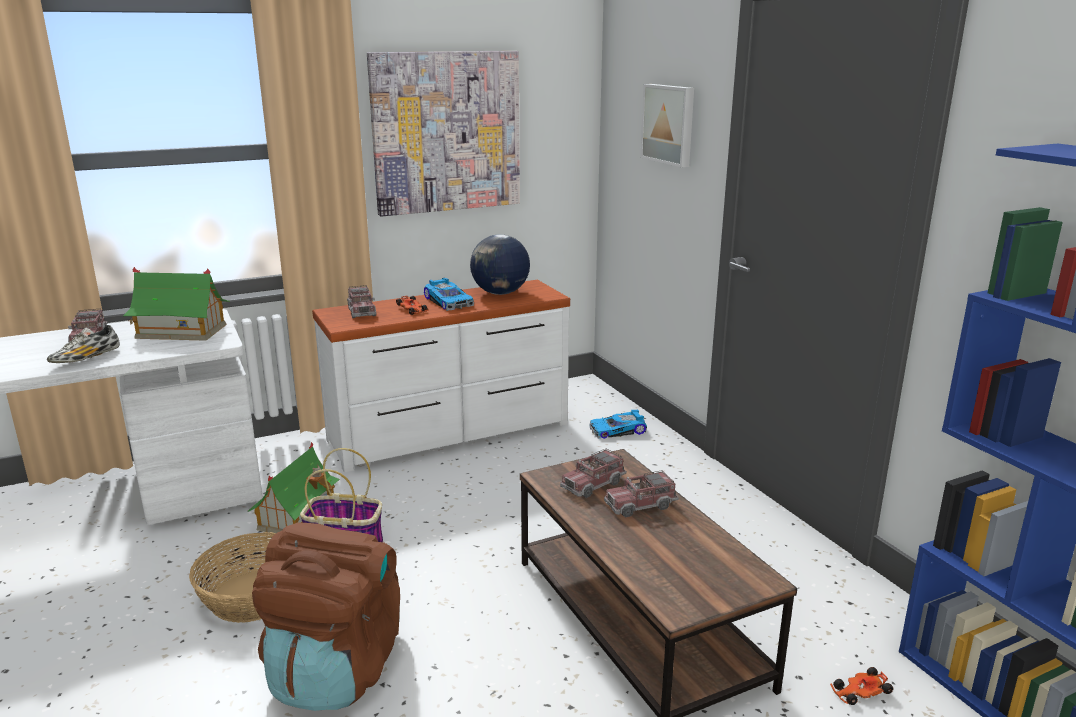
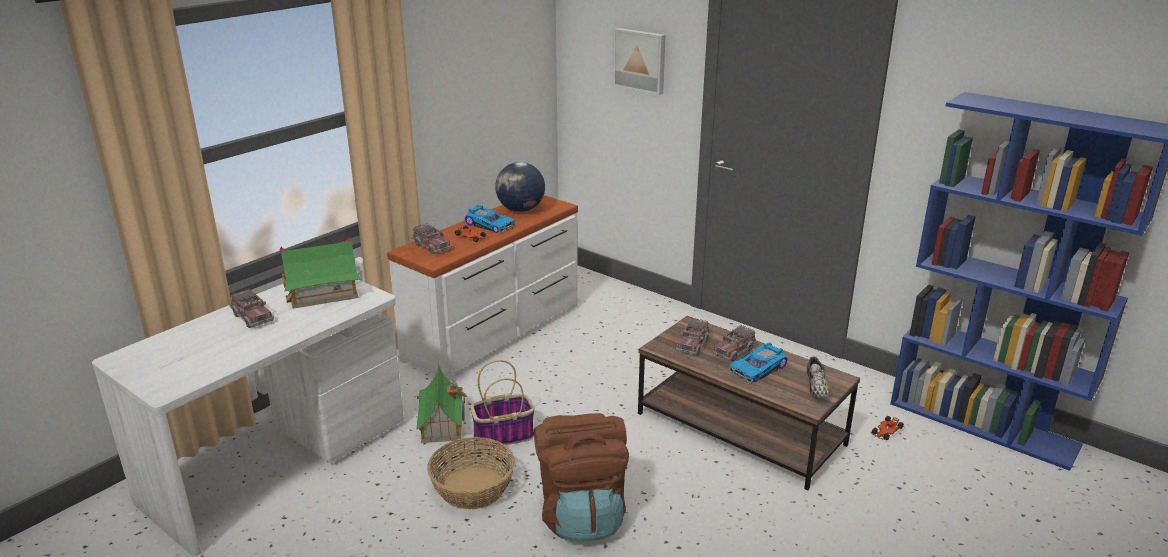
camera: 25 degrees left, 5 degrees up
shoe [47,325,120,363] -> shoe moved to [807,357,831,399]
picture [367,51,520,217] -> none
toy car [590,410,647,439] -> toy car moved to [729,342,788,384]

